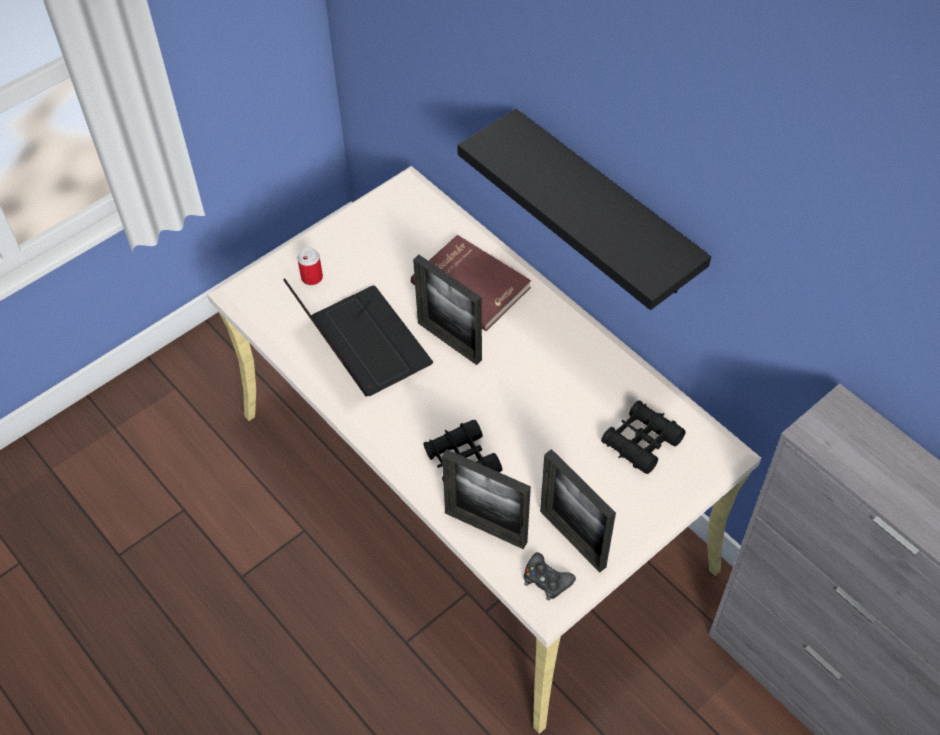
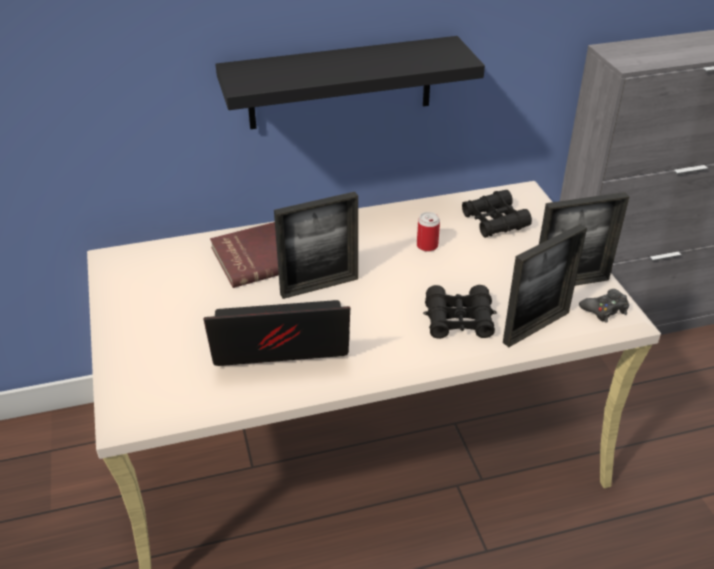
camera: 65 degrees left, 15 degrees down
can [297,248,323,285] -> can moved to [417,212,440,252]

